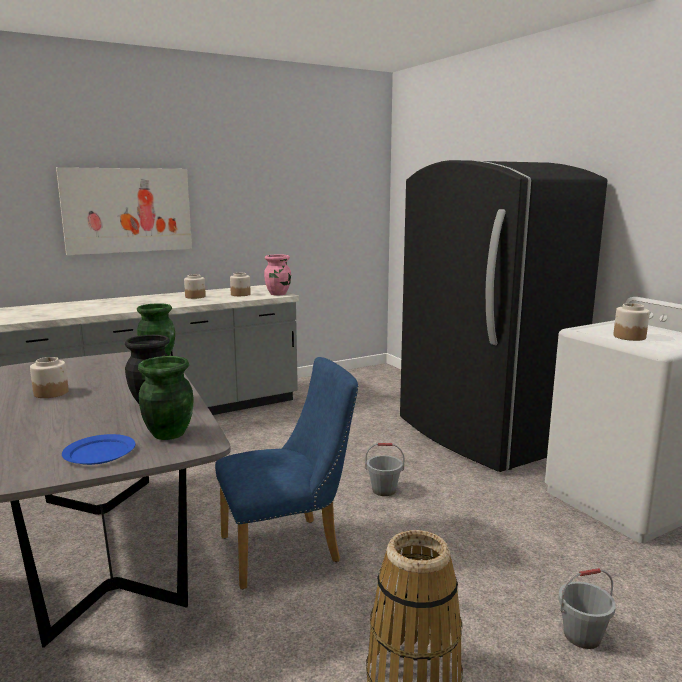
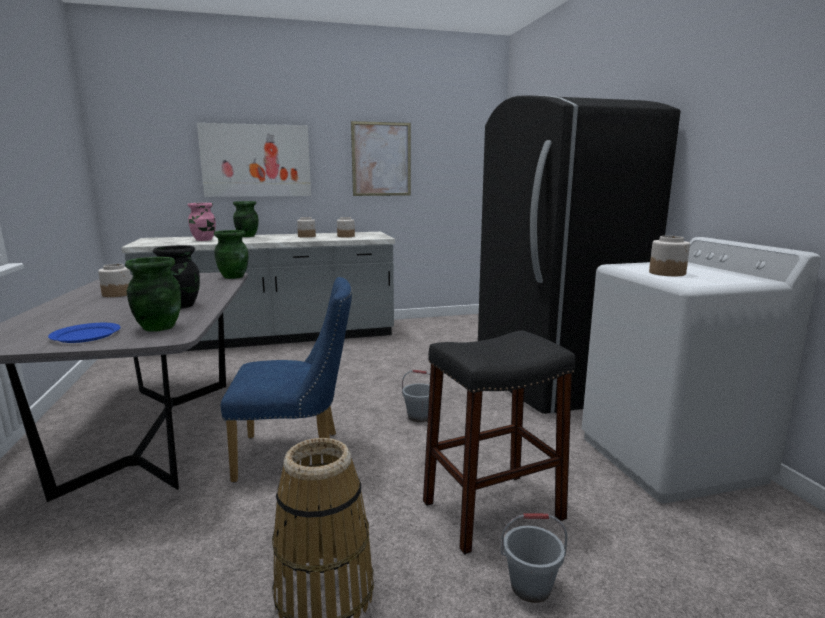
camera: 15 degrees right, 0 degrees up
pink vase [264,254,291,296] -> pink vase moved to [188,203,216,241]
none -> green vase [233,201,259,237]
none -> picture [351,121,411,196]
none -> black stool [423,330,575,554]

